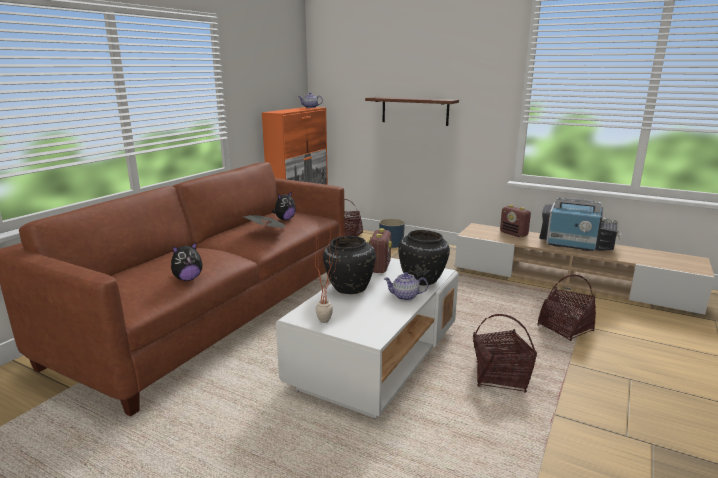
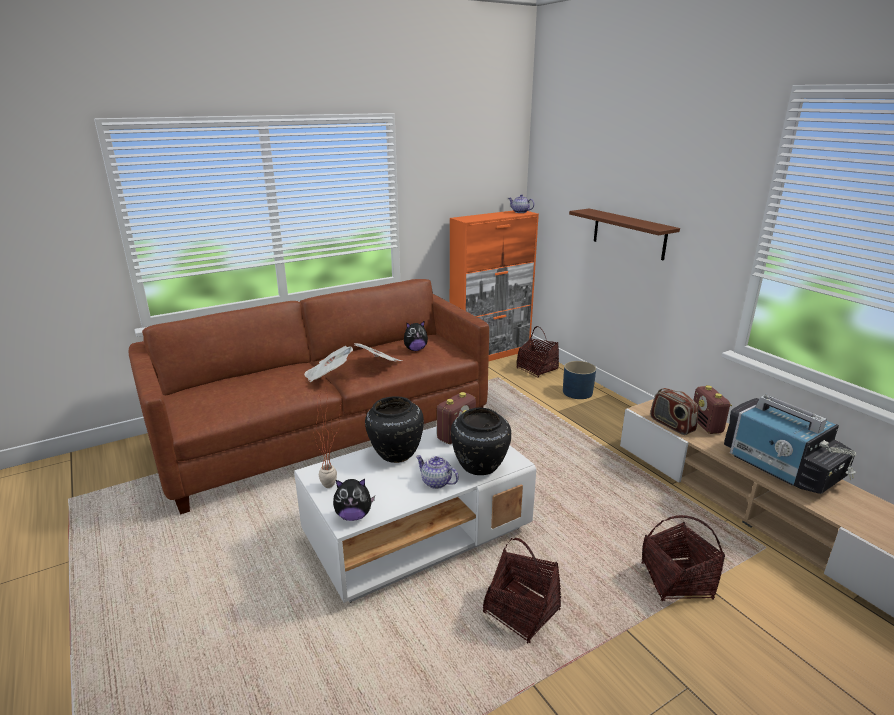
camera: 30 degrees right, 5 degrees up
plush toy [171,242,203,281] -> plush toy moved to [333,479,375,521]
none -> newspaper [304,346,353,382]
none -> radio [650,388,699,435]

